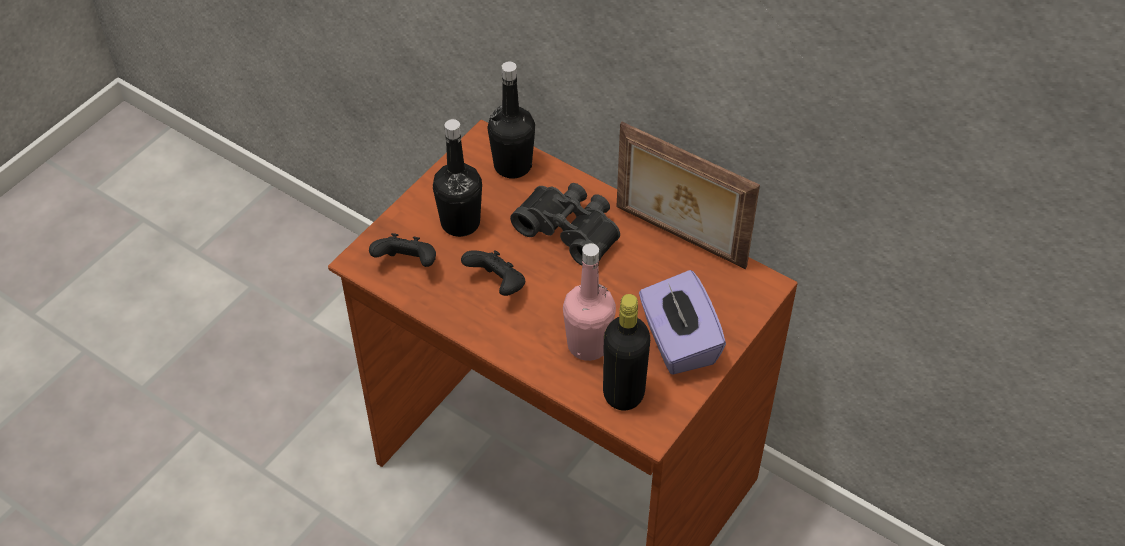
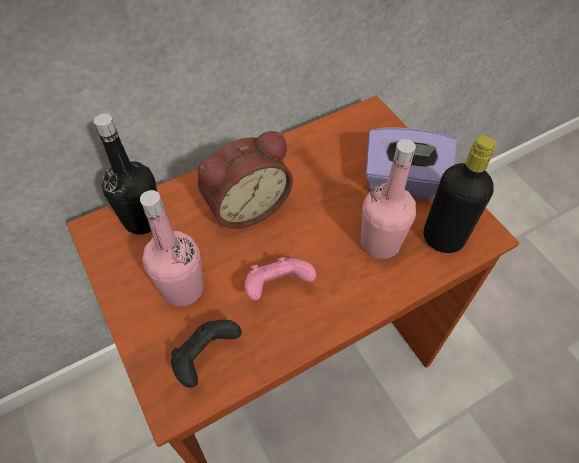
camera: 65 degrees left, 5 degrees up
black bottle [433,119,482,237] -> pink bottle [140,190,204,307]
black game controller [461,250,525,296] -> pink game controller [245,257,316,301]
black binoculars [510,183,620,266] -> alarm clock [198,131,293,229]
picture frame [616,122,760,269] -> none

